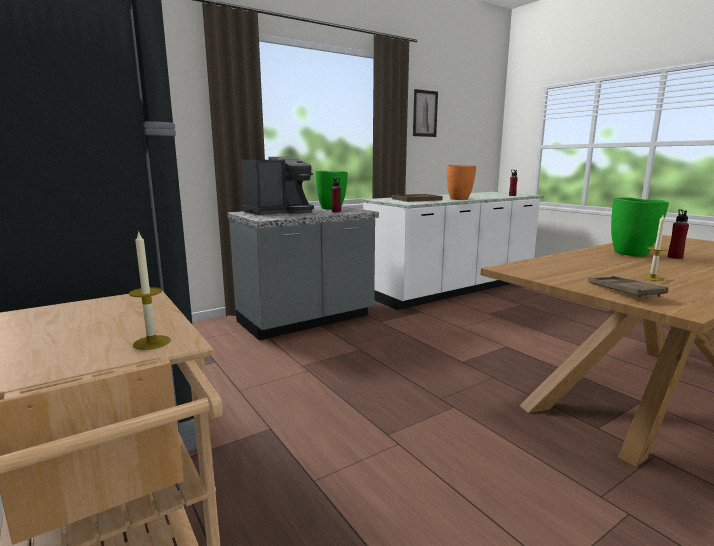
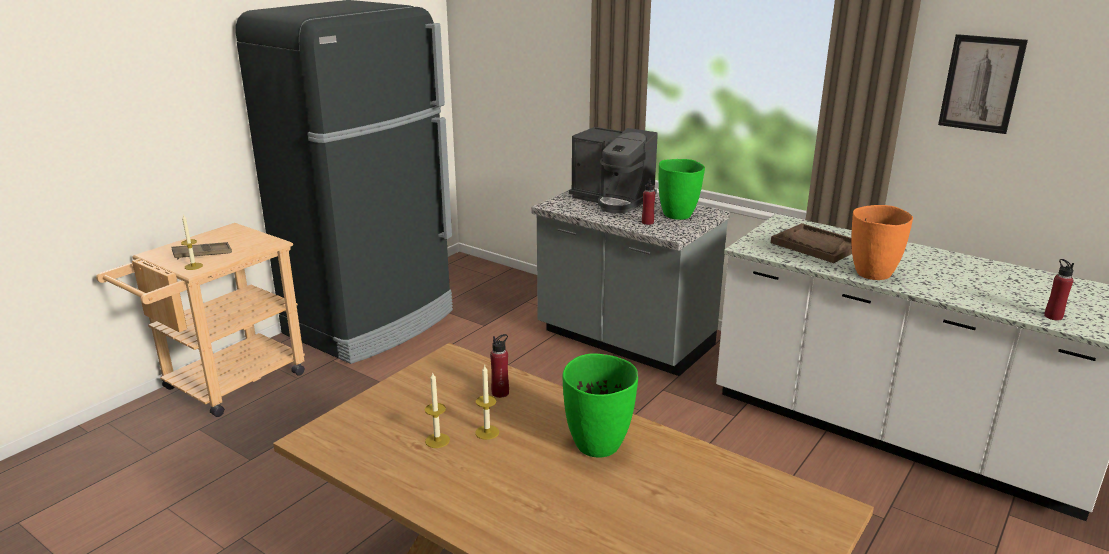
camera: 70 degrees right, 10 degrees up
brown tray [588,276,668,298] -> brown tray moved to [171,242,232,259]
red bottle [668,209,689,259] -> red bottle moved to [490,334,509,398]
none -> candle [475,364,499,440]

